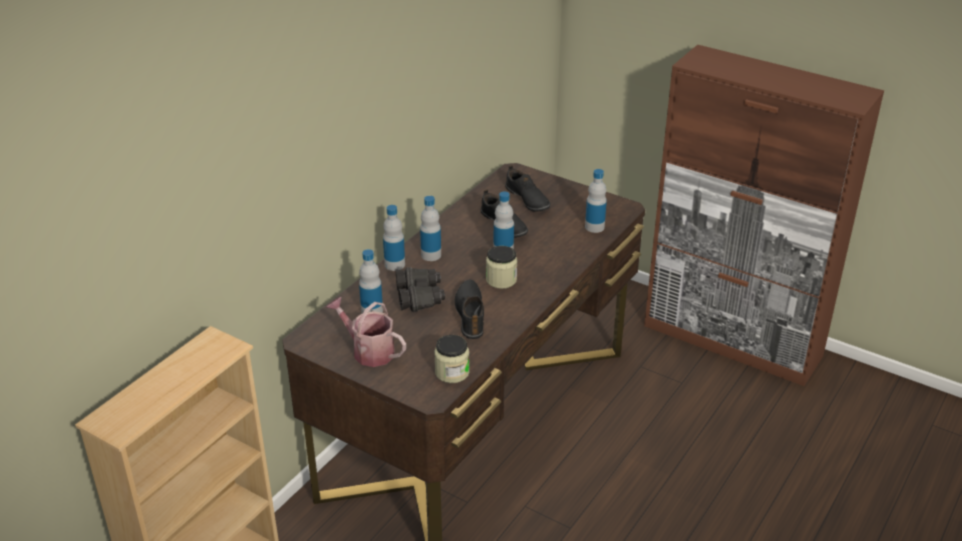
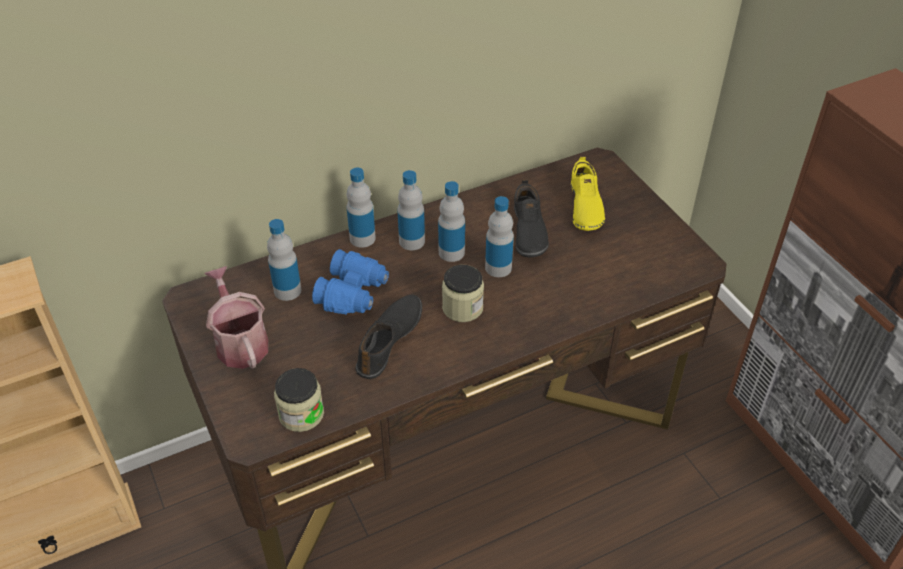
camera: 30 degrees right, 10 degrees up
black binoculars [396,267,445,312] -> blue binoculars [312,249,389,314]
black shoe [505,165,551,212] -> yellow shoe [571,156,605,231]
bottle [585,169,607,233] -> bottle moved to [438,181,465,262]

